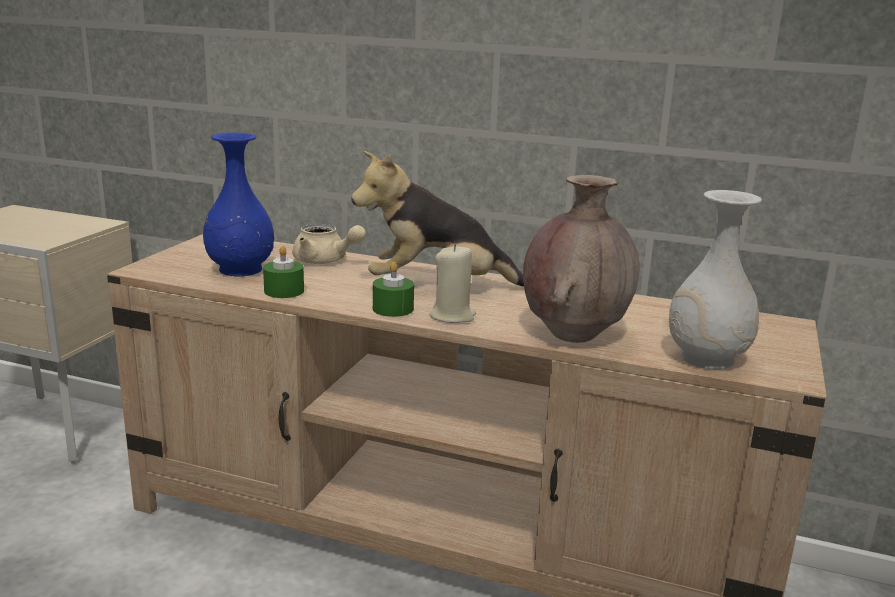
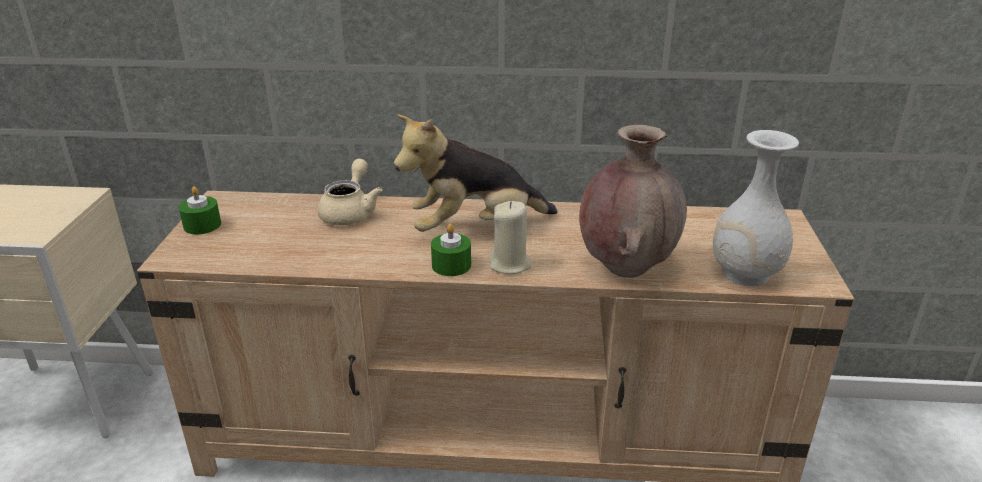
camera: 15 degrees left, 10 degrees up
blue vase [203,133,274,277] -> none
green candle [263,246,304,298] -> green candle moved to [179,186,221,234]
beige teapot [292,224,366,264] -> beige teapot turned 90 degrees counterclockwise [318,159,382,225]

